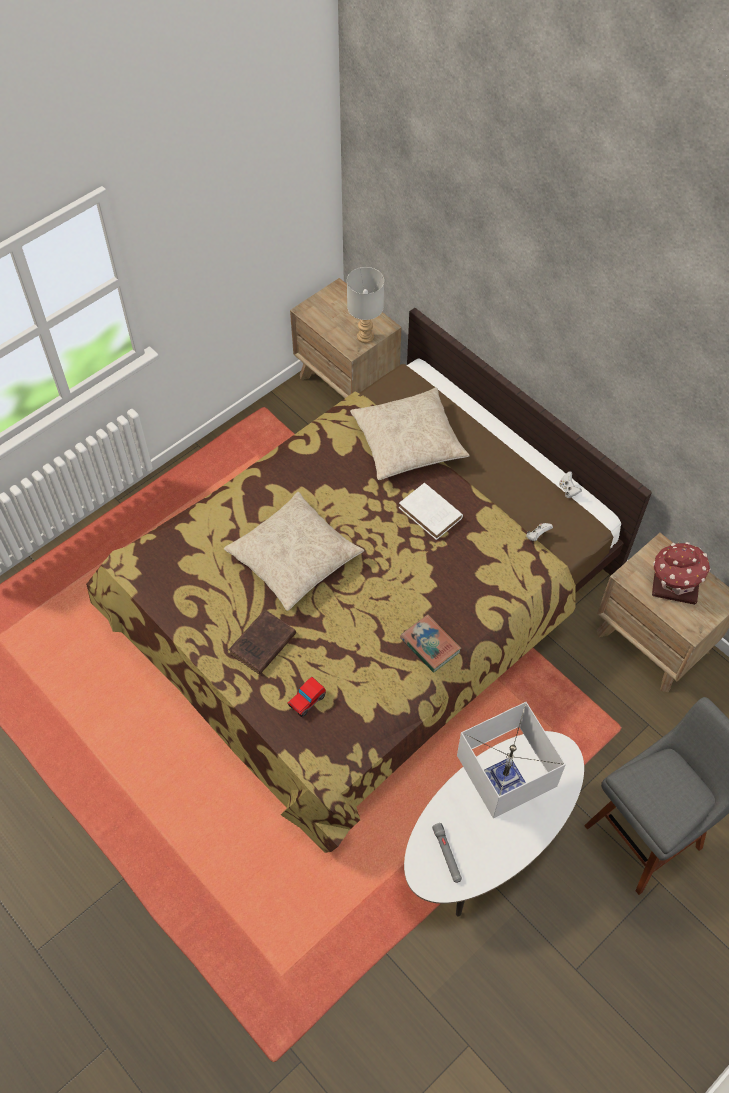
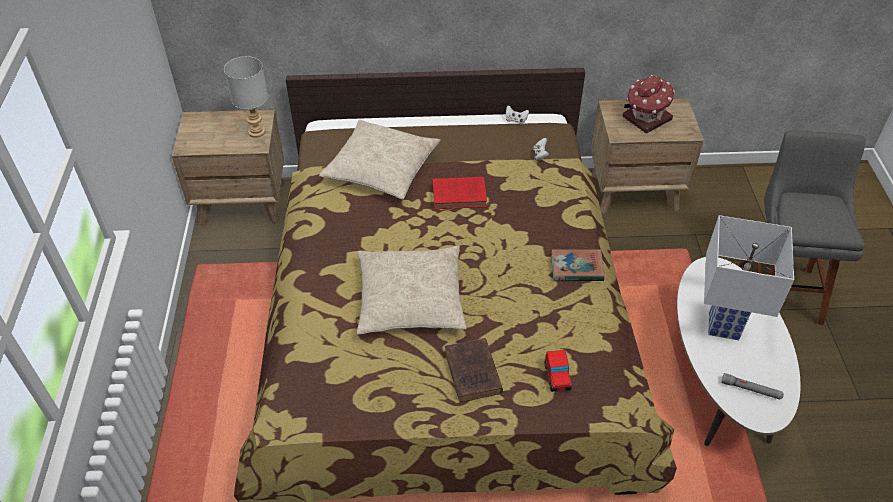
camera: 50 degrees left, 10 degrees down
white book [399,483,463,540] -> red book [433,177,487,209]

